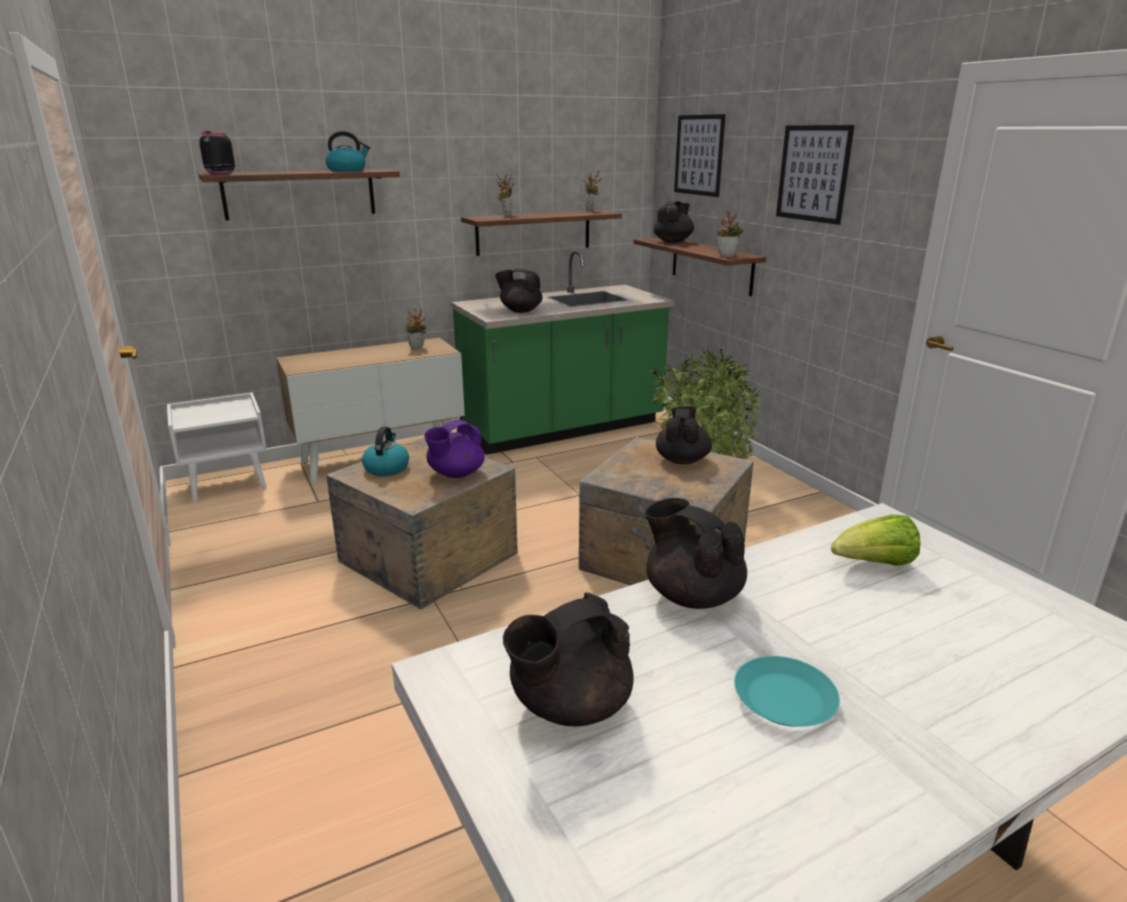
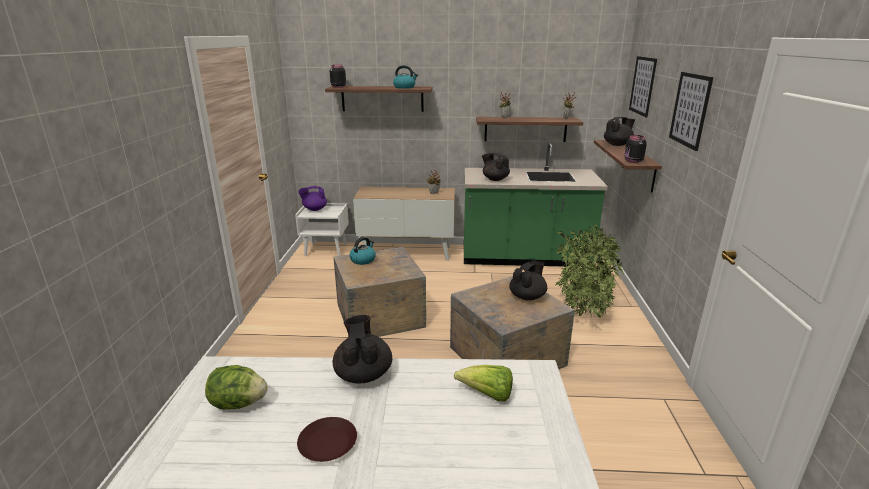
camera: 30 degrees right, 0 degrees up
purple teapot [424,419,485,478] -> purple teapot moved to [298,186,327,211]
black teapot [503,593,634,726] -> lettuce [205,365,268,409]
potted plant [717,210,743,257] -> black jar [624,135,647,163]
turquoise plate [734,656,840,727] -> brown plate [297,417,357,462]

